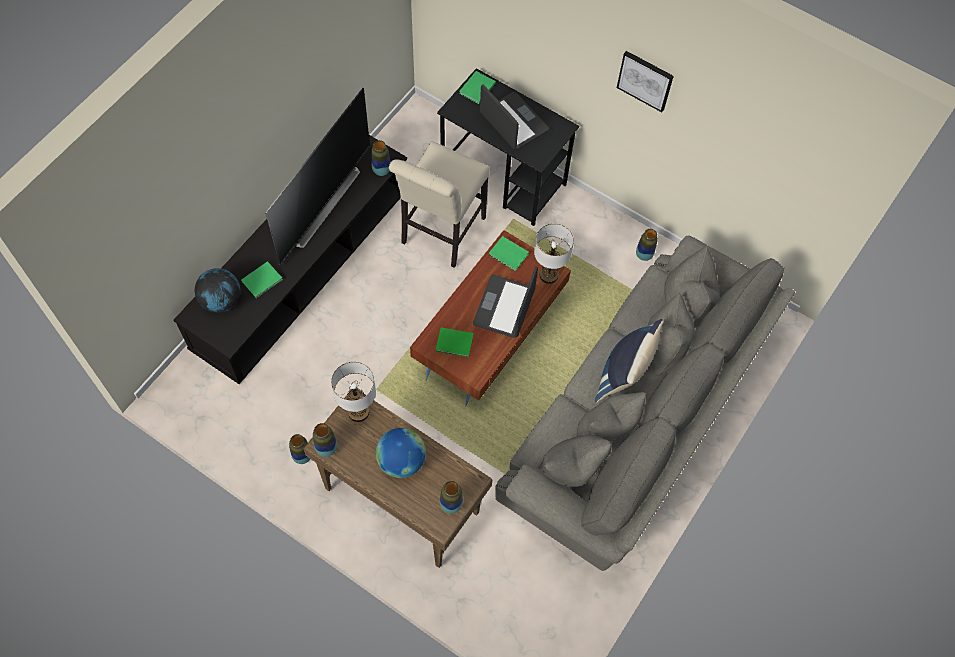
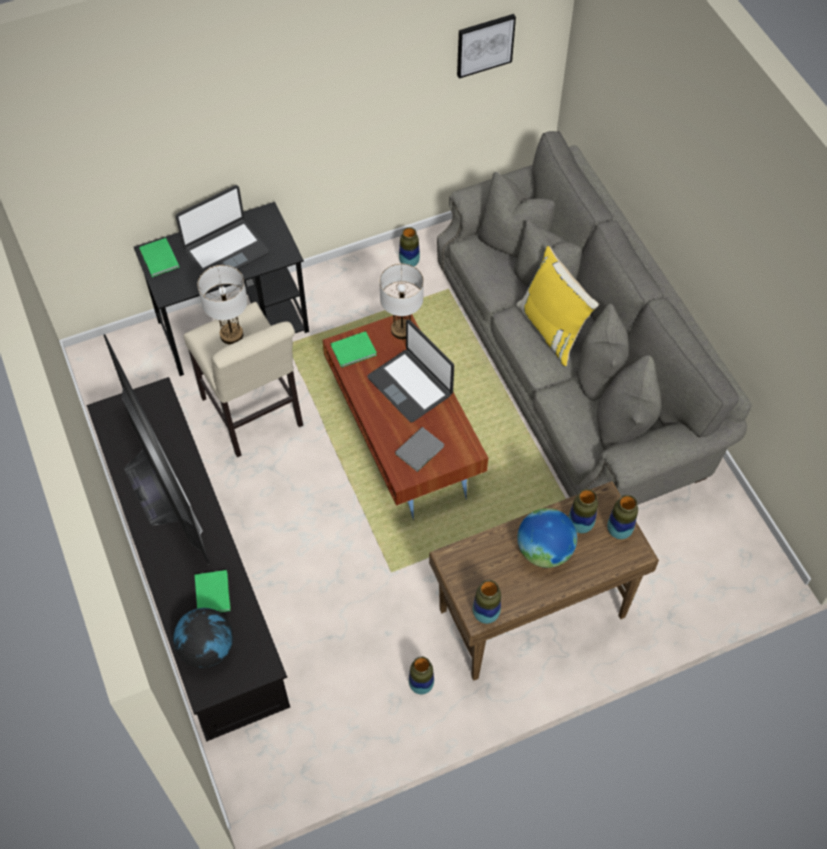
camera: 55 degrees left, 5 degrees down
table lamp [331,362,376,422] -> table lamp moved to [197,265,248,344]
vase [371,140,390,176] -> vase moved to [569,489,598,533]
green book [436,327,474,357] -> grey book [395,427,444,472]
laptop [480,84,549,149] -> laptop turned 150 degrees clockwise [176,185,269,274]
blue pillow [595,319,663,403] -> yellow pillow [516,246,599,367]
picture [617,51,674,112] -> picture moved to [457,14,516,79]

